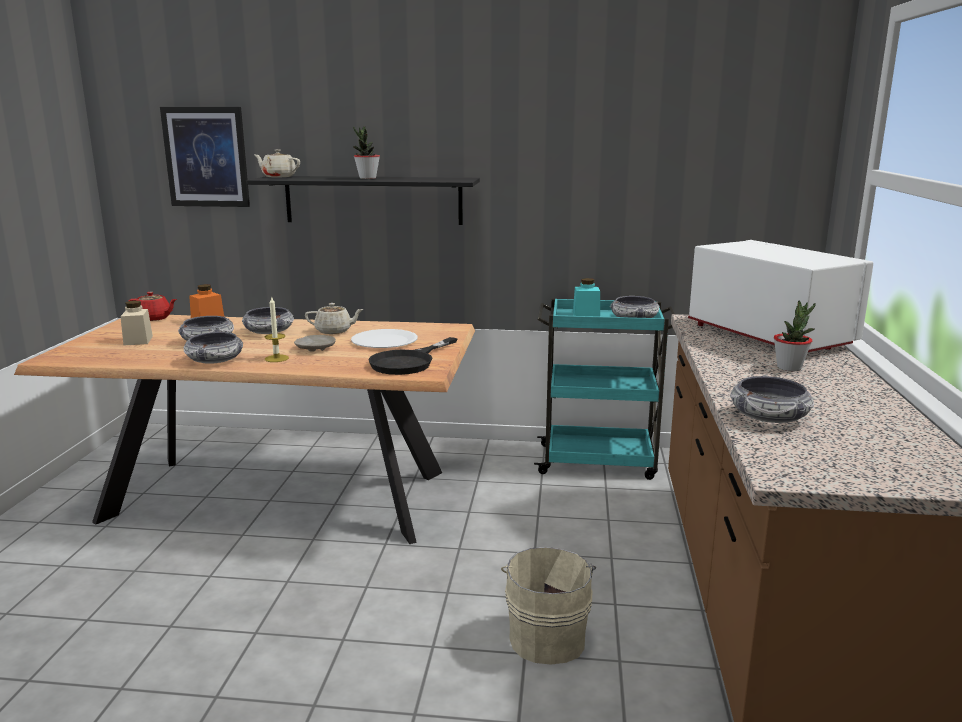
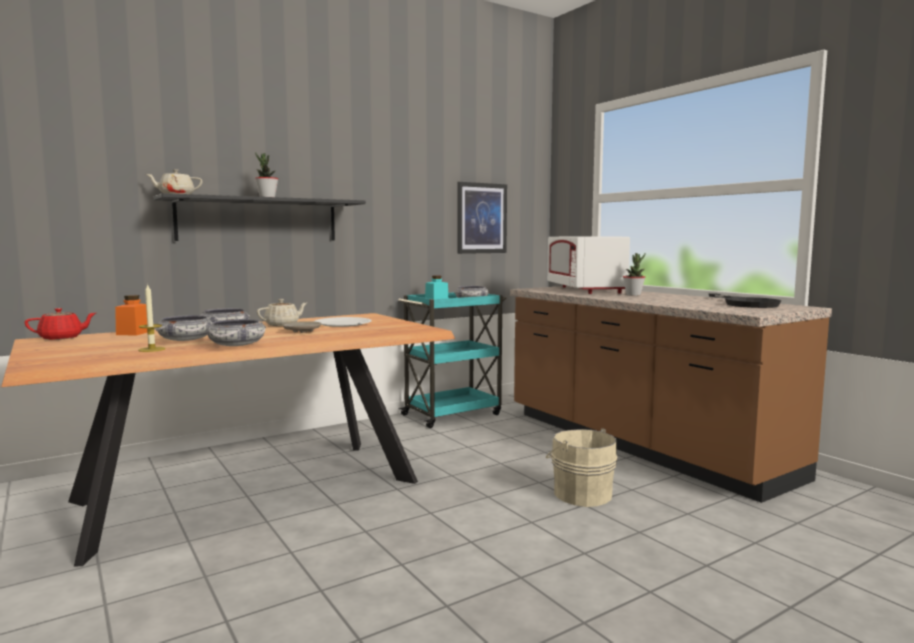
camera: 40 degrees left, 10 degrees down
beige jar [120,301,153,346] -> none
picture [160,107,250,207] -> picture moved to [457,182,507,254]
candle [265,297,289,362] -> candle moved to [138,285,166,352]
black frying pan [368,337,457,375] -> black frying pan moved to [709,293,781,308]
white microwave [688,240,873,352] -> white microwave turned 120 degrees counterclockwise [547,237,630,294]
bowl [730,376,814,423] -> none

